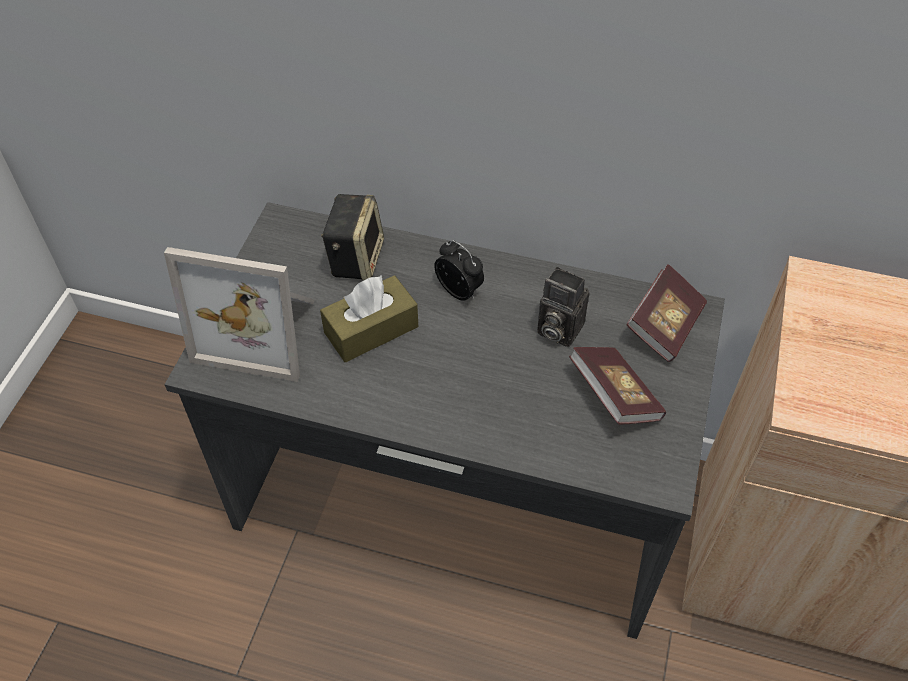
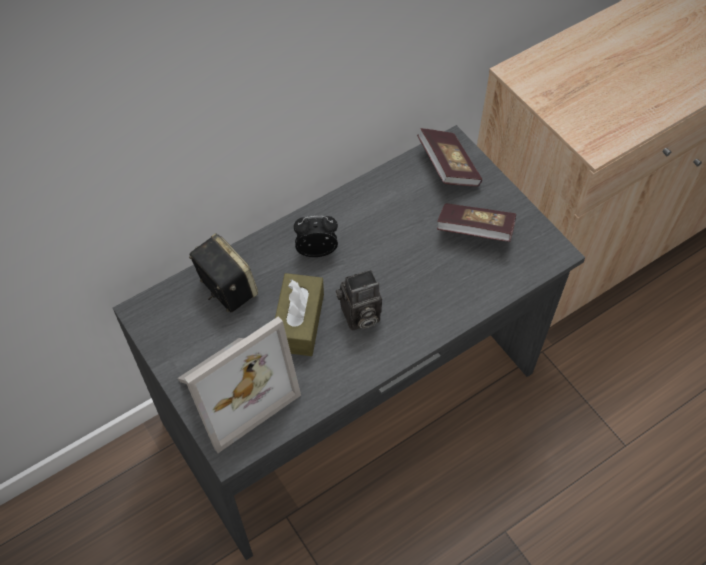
camera: 50 degrees left, 5 degrees up
camera [537,267,589,347] -> camera moved to [336,270,382,330]

